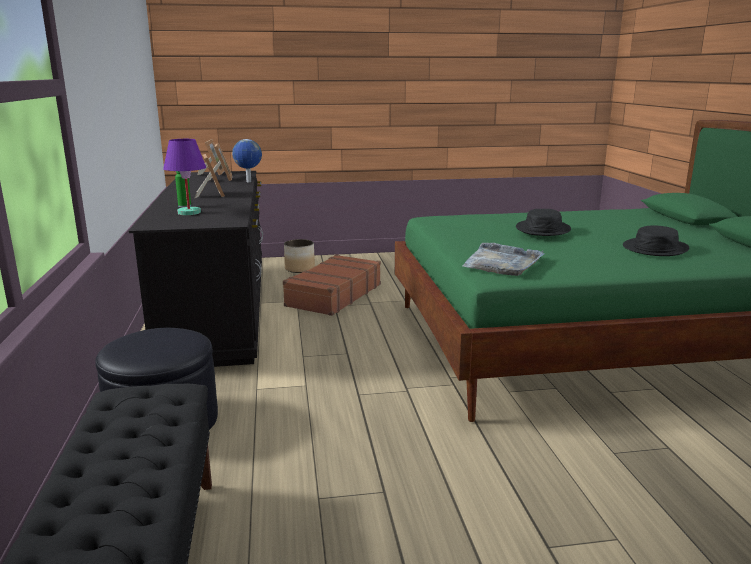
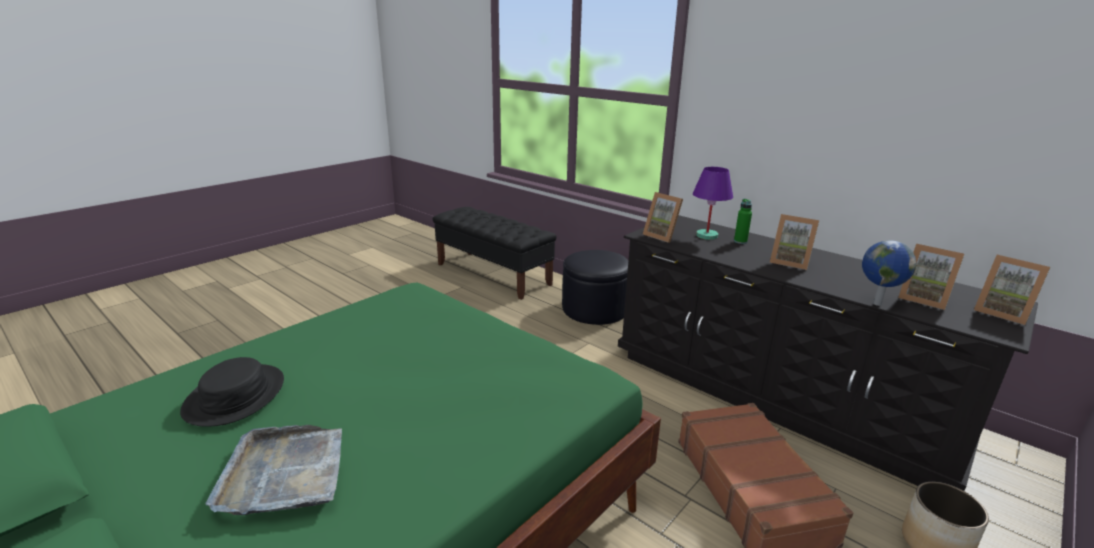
camera: 140 degrees right, 5 degrees up
grey tray [462,243,544,276] -> grey tray moved to [206,425,342,515]
black hat [516,209,571,236] -> none
none -> picture frame [643,192,683,243]

